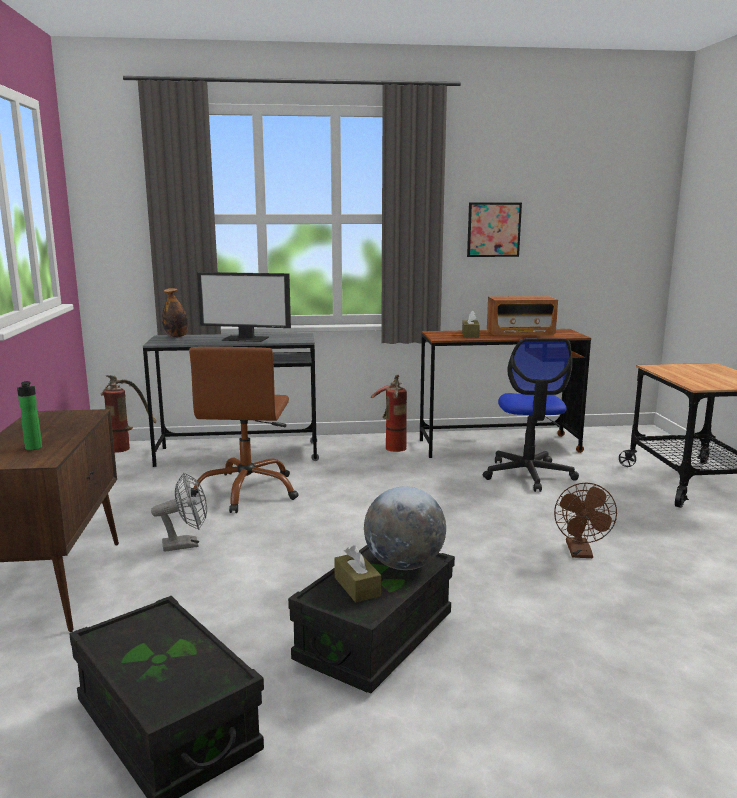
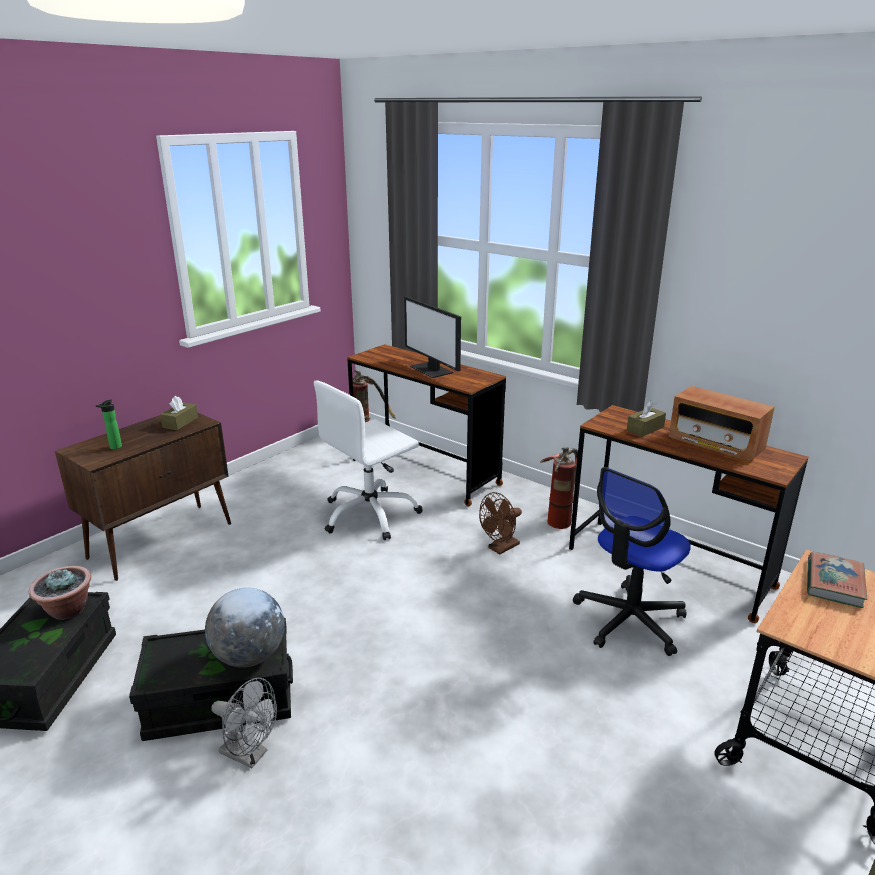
camera: 45 degrees right, 10 degrees up
grey desk [143,333,319,467] -> brown desk [347,344,506,507]
grey fan [151,473,207,552] -> grey fan moved to [211,678,277,769]
bottle [162,288,188,338] -> none
brown office chair [189,347,299,513] -> white office chair [314,380,423,540]
brown tissue box [334,545,381,602] -> brown tissue box moved to [160,396,198,430]
picture [467,203,522,257] -> none
brown fan [554,482,617,558] -> brown fan moved to [479,492,522,555]
none -> potted plant [29,566,91,620]
none -> book [807,552,867,608]

